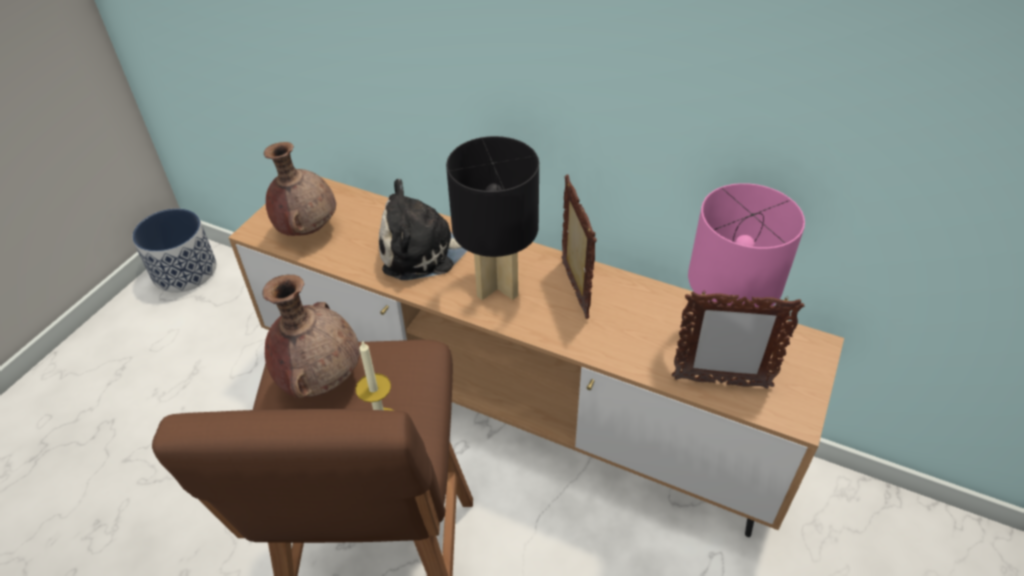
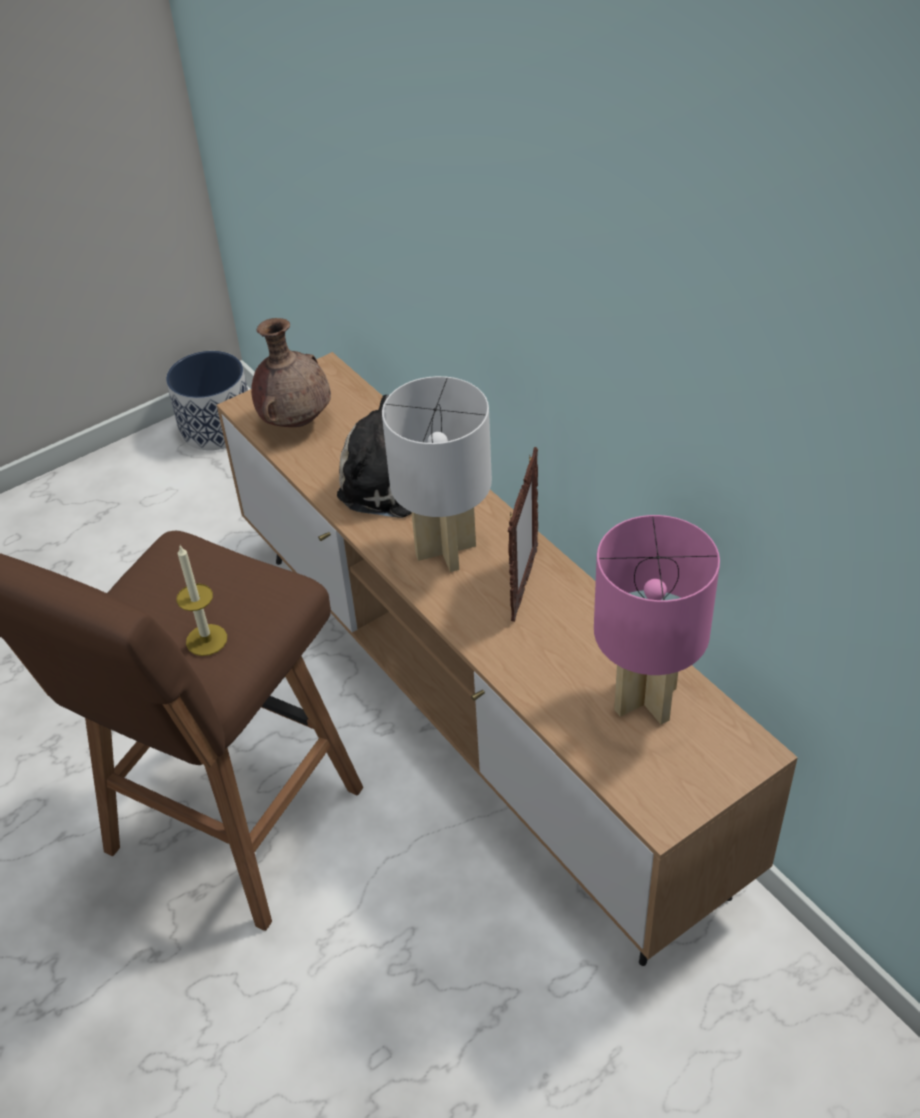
camera: 30 degrees right, 0 degrees up
brown vase [263,275,360,398] -> none
black table lamp [446,136,539,300] -> white table lamp [382,376,492,572]
picture frame [672,291,804,389] -> none

